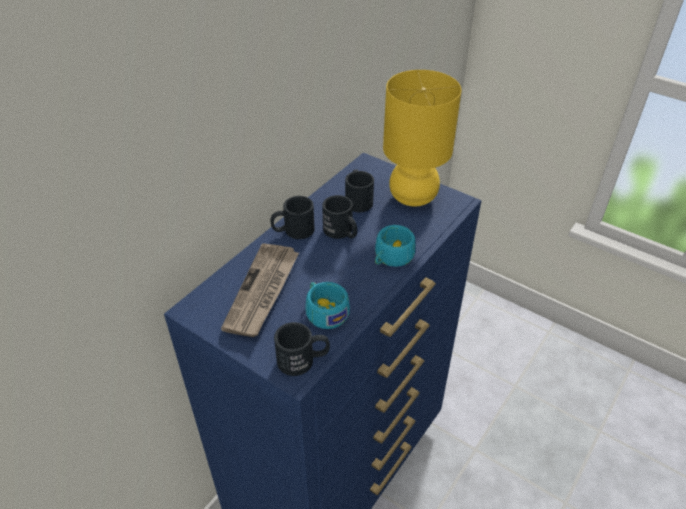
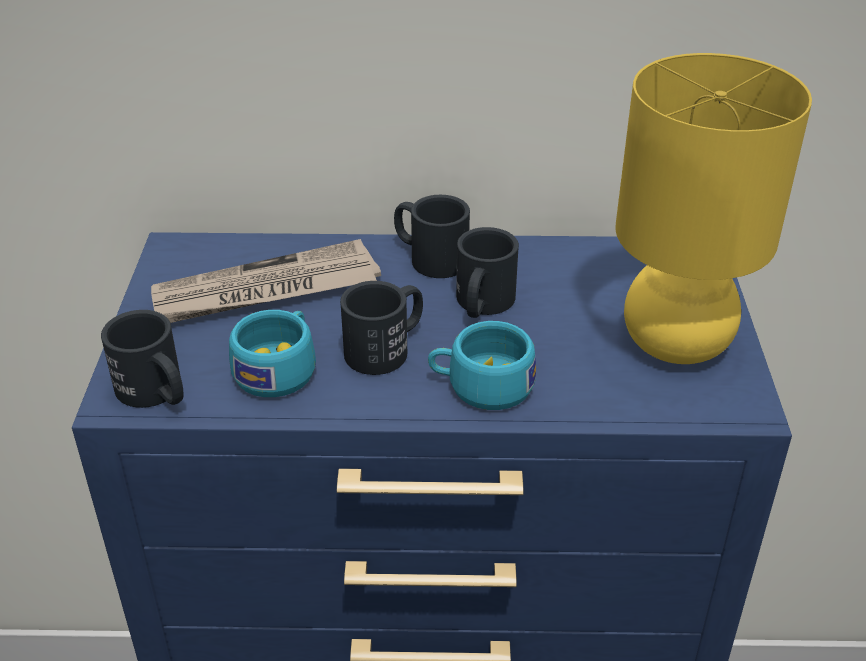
camera: 55 degrees right, 5 degrees down
black mug [345,169,374,212] -> black mug moved to [340,281,423,375]

